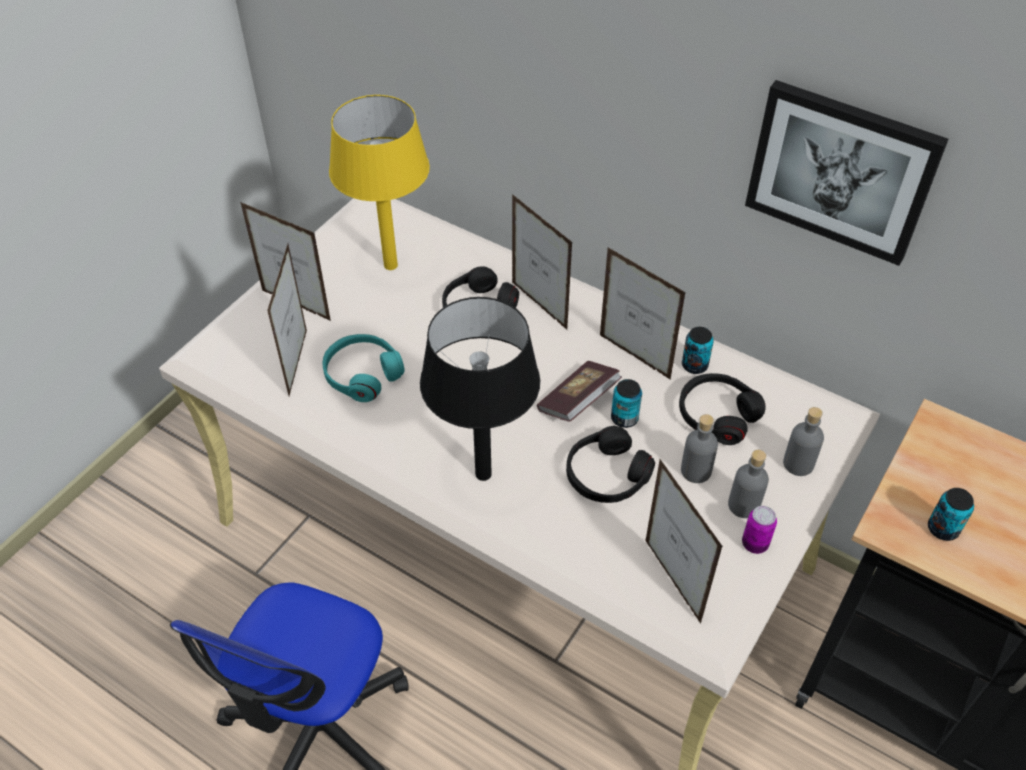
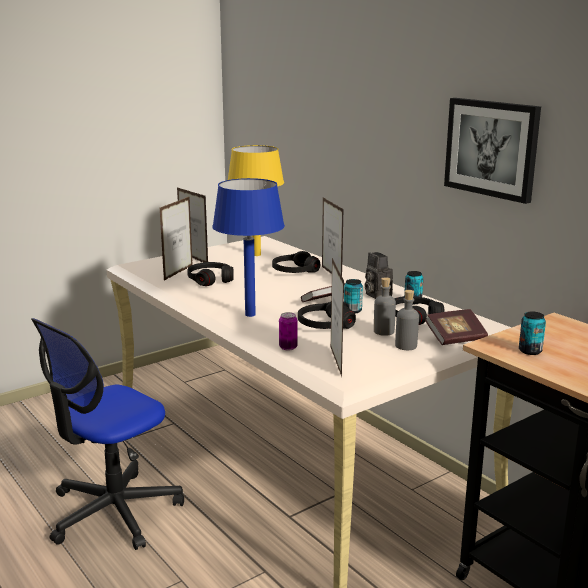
camera: 20 degrees right, 30 degrees down
turquoise headphones [323,334,405,402] -> black headphones [187,262,234,286]
black table lamp [420,297,540,481] -> blue table lamp [212,178,285,317]
picture frame [600,247,686,380] -> camera [365,252,393,299]
can [742,506,777,554] -> can moved to [279,312,298,351]
grey bottle [783,407,824,476] -> book [425,309,488,345]

